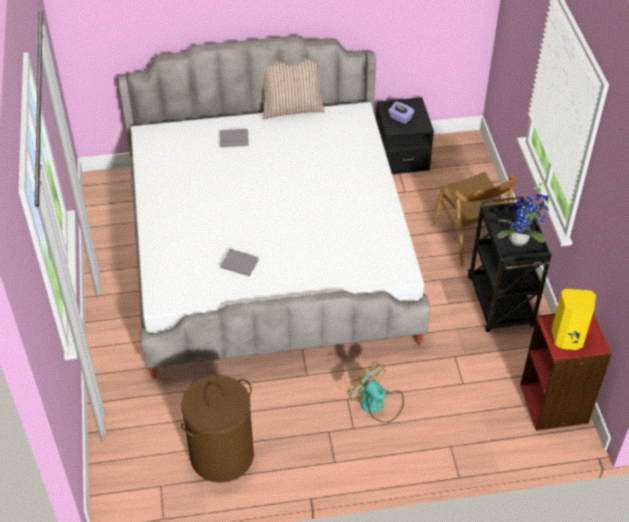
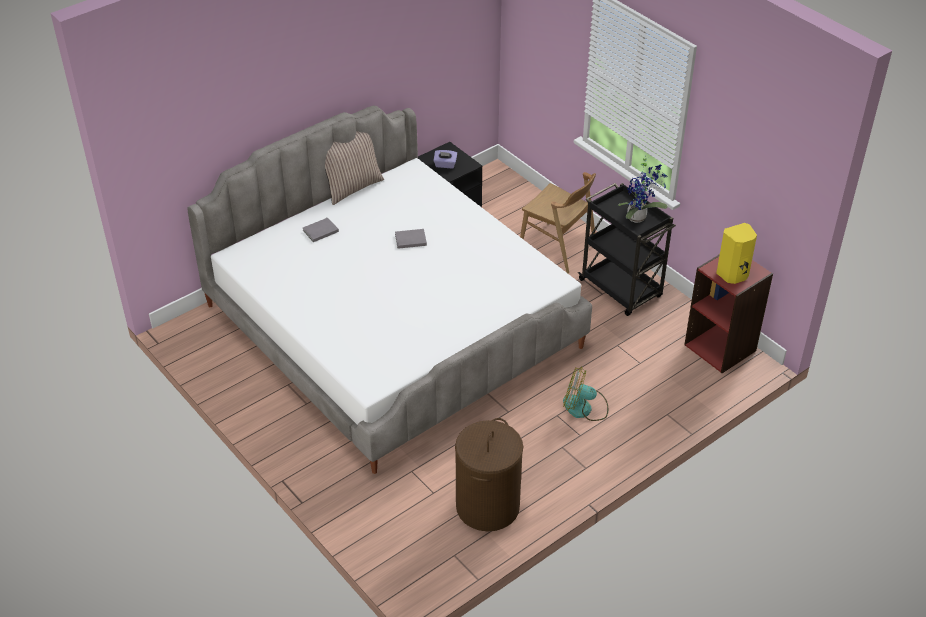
camera: 30 degrees left, 5 degrees down
grey book [220,249,259,276] -> grey book moved to [395,229,427,249]

